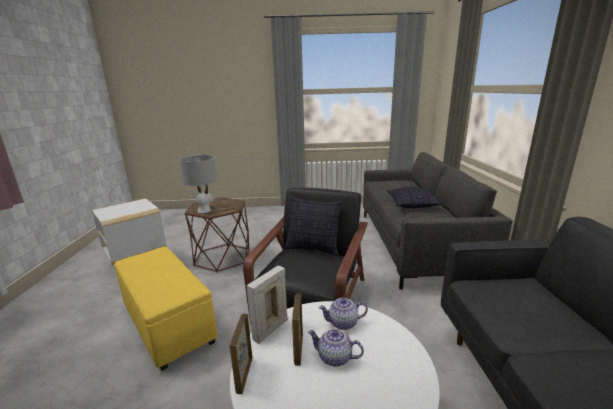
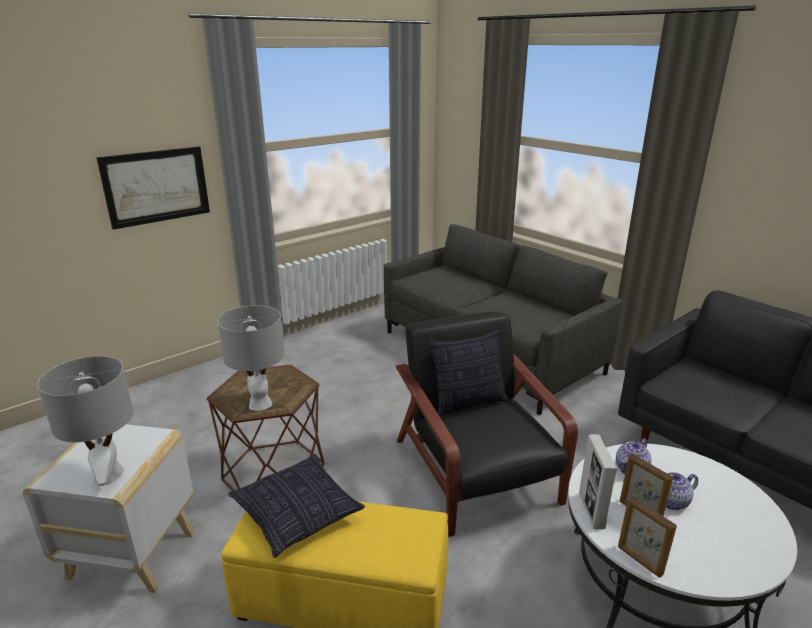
camera: 40 degrees left, 5 degrees up
pillow [386,187,444,208] -> pillow moved to [228,454,365,558]
none -> grey table lamp [37,356,134,486]
none -> picture [96,146,210,230]

